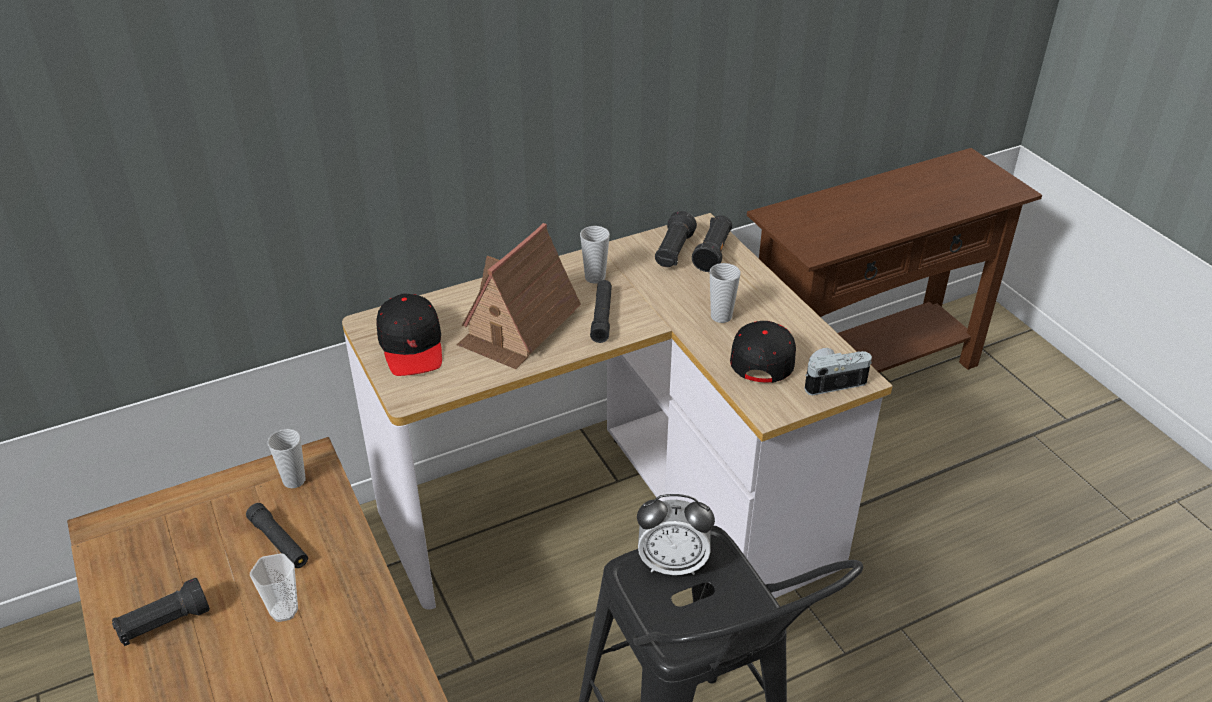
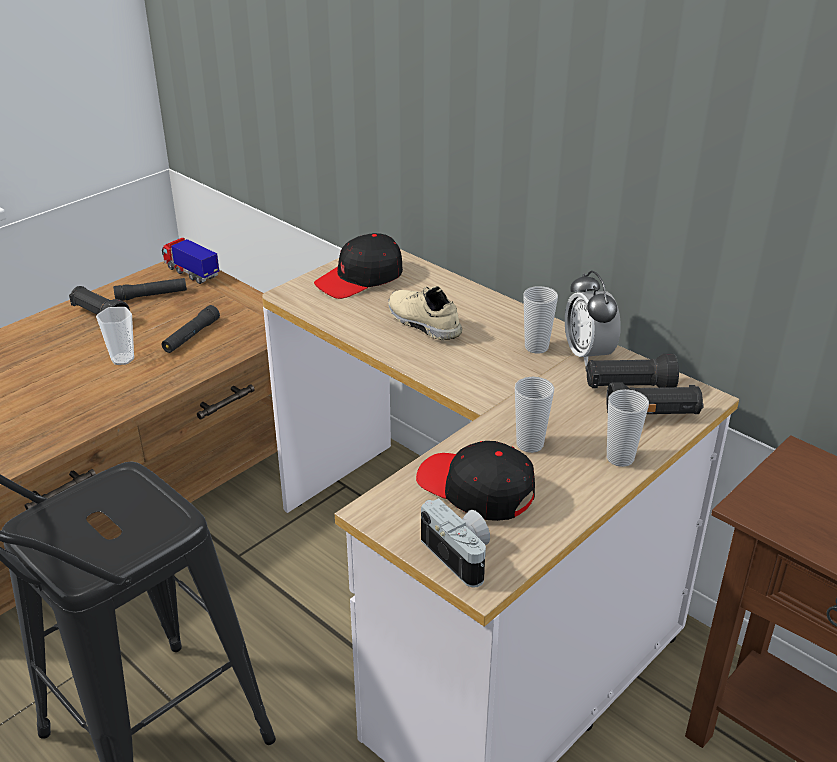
camera: 70 degrees right, 5 degrees down
cup [268,429,305,488] -> cup moved to [607,389,649,467]
toy house [457,223,581,369] -> beige shoe [388,286,462,340]
black flashlight [590,280,612,343] -> black flashlight moved to [113,278,187,301]
alarm clock [637,494,715,575] -> alarm clock moved to [565,270,621,366]
black cap [730,321,796,383] -> black cap turned 135 degrees counterclockwise [416,441,535,521]
none -> toy truck [162,238,219,284]

